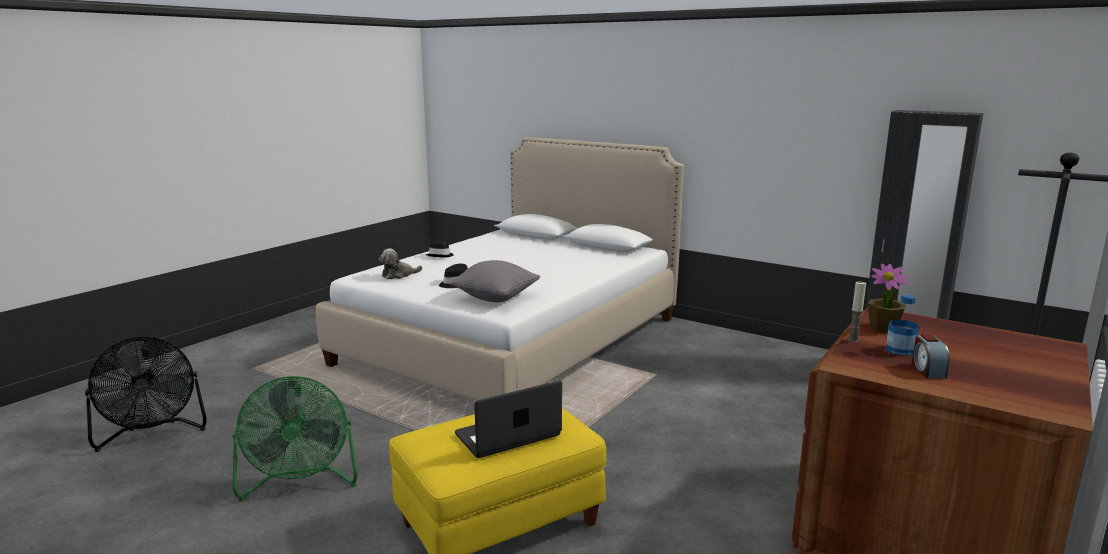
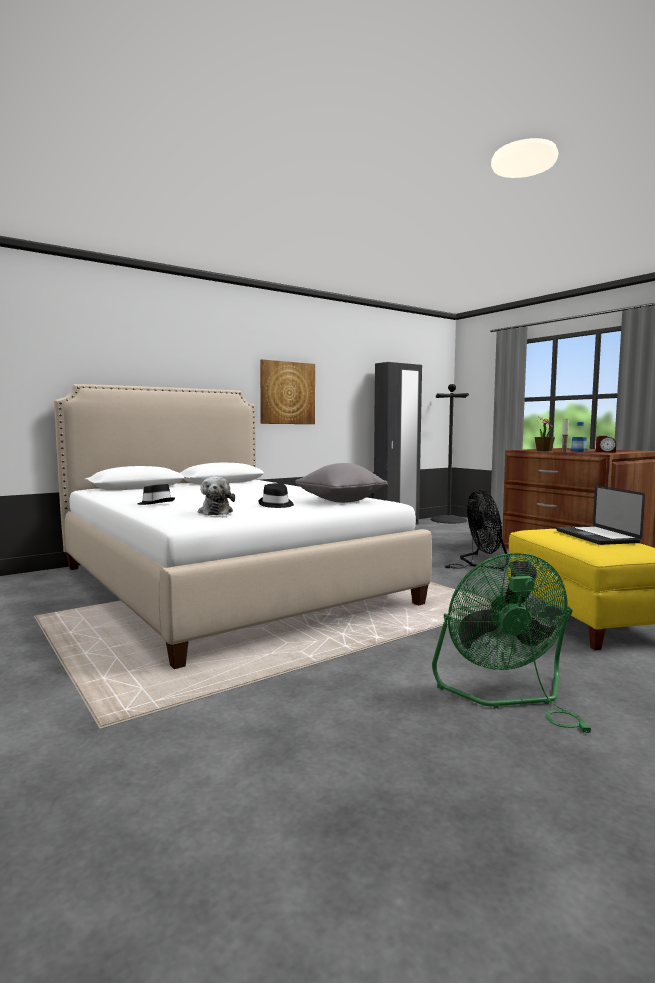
camera: 70 degrees left, 10 degrees down
black fan [85,337,207,452] -> black fan moved to [444,489,508,571]
green fan [232,376,358,502] -> green fan turned 105 degrees counterclockwise [432,553,591,733]
none -> picture [260,359,315,424]

